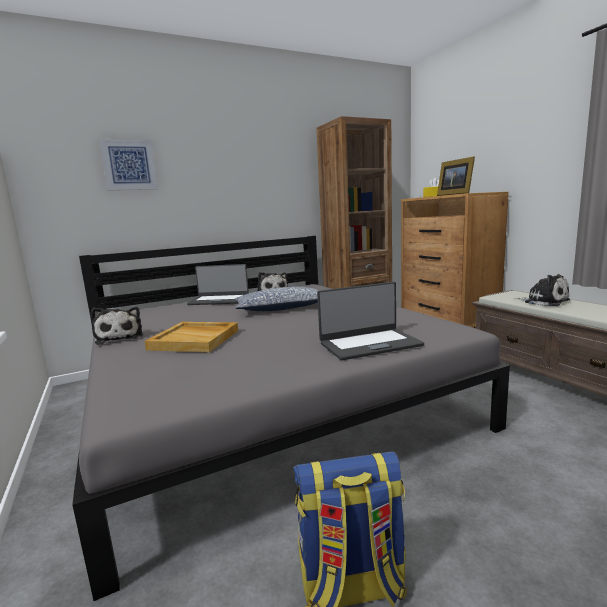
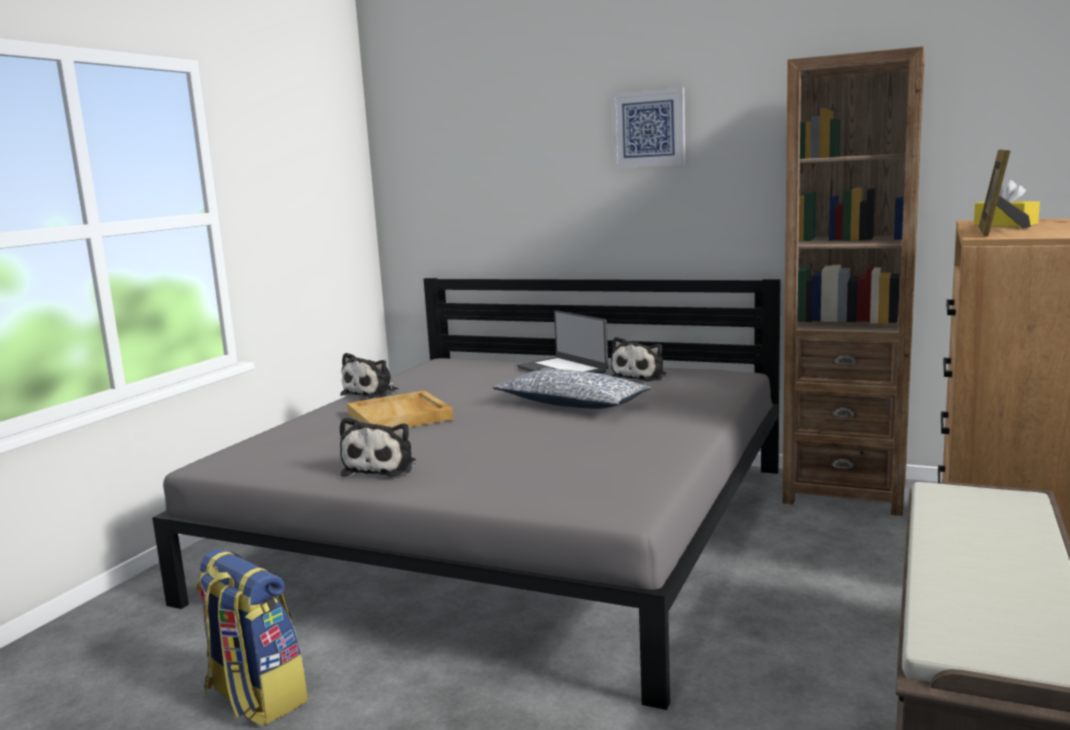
camera: 50 degrees right, 0 degrees up
picture [99,138,158,190] -> picture moved to [611,88,685,168]
laptop [317,282,424,360] -> none
plush toy [515,274,570,306] -> plush toy moved to [340,417,416,477]

